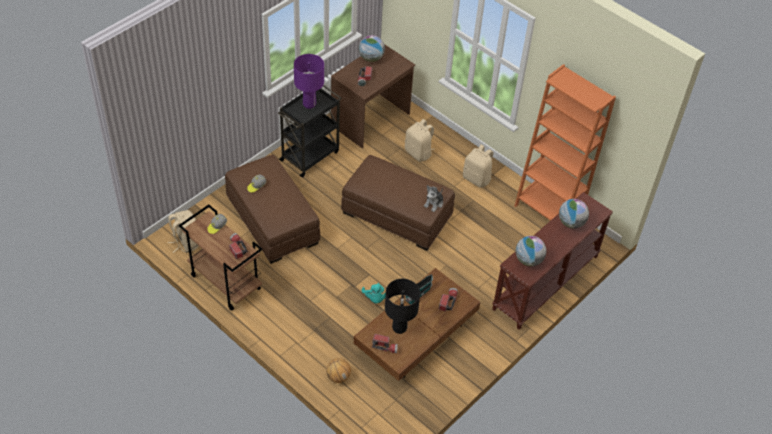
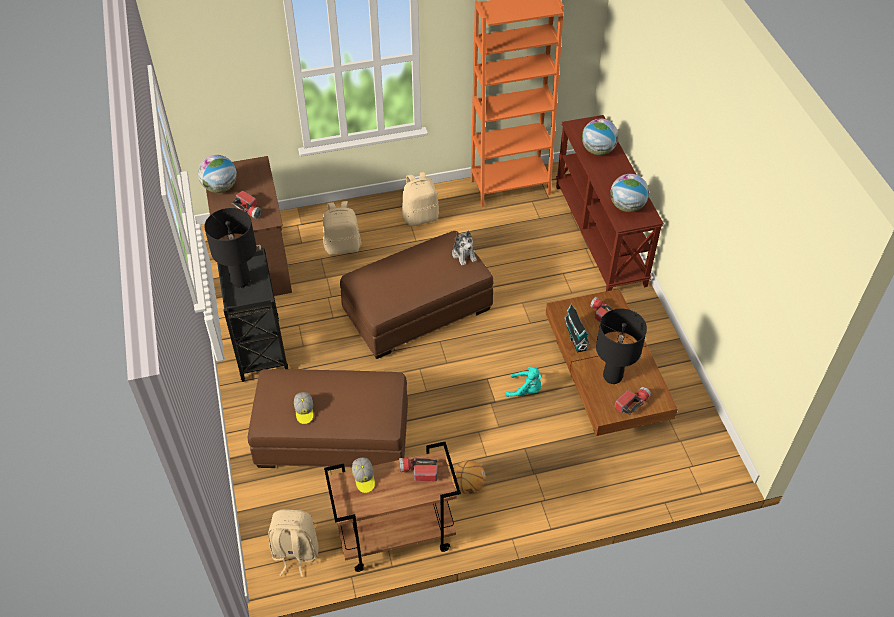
camera: 55 degrees left, 0 degrees up
purple table lamp [294,54,324,109] -> black table lamp [204,208,257,288]
basketball [326,358,351,383] -> basketball moved to [452,460,486,494]

